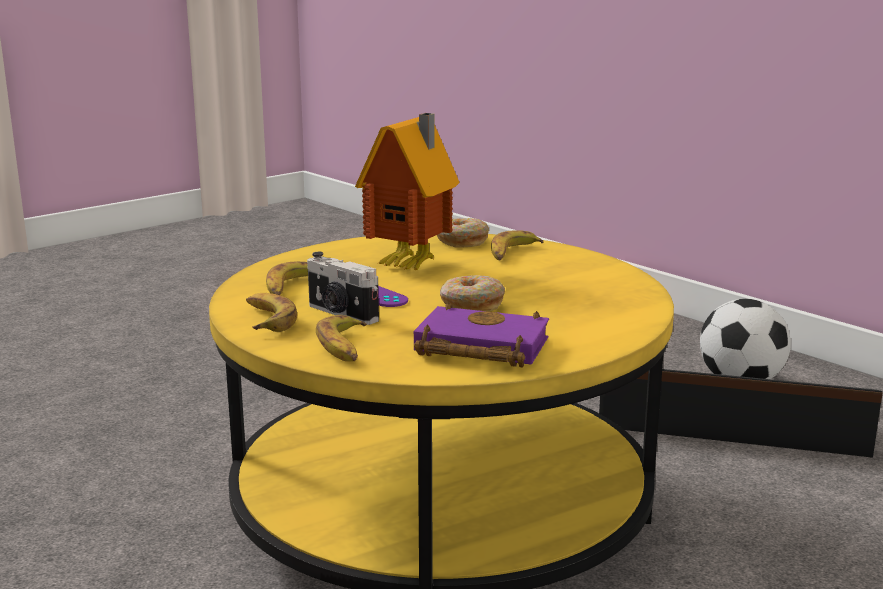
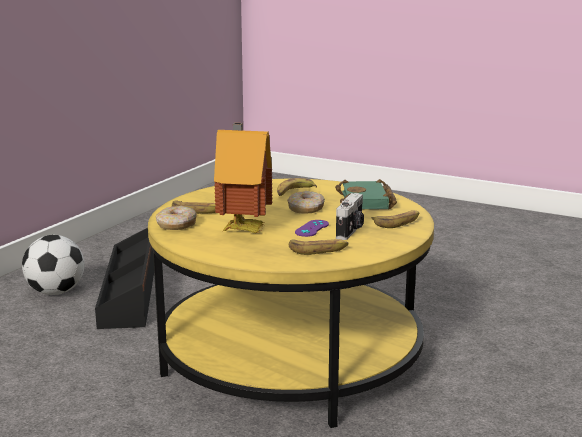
camera: 110 degrees left, 0 degrees up
banana [246,293,297,332] -> banana moved to [277,178,317,196]
purple book [414,302,549,368] -> green book [335,179,397,209]

